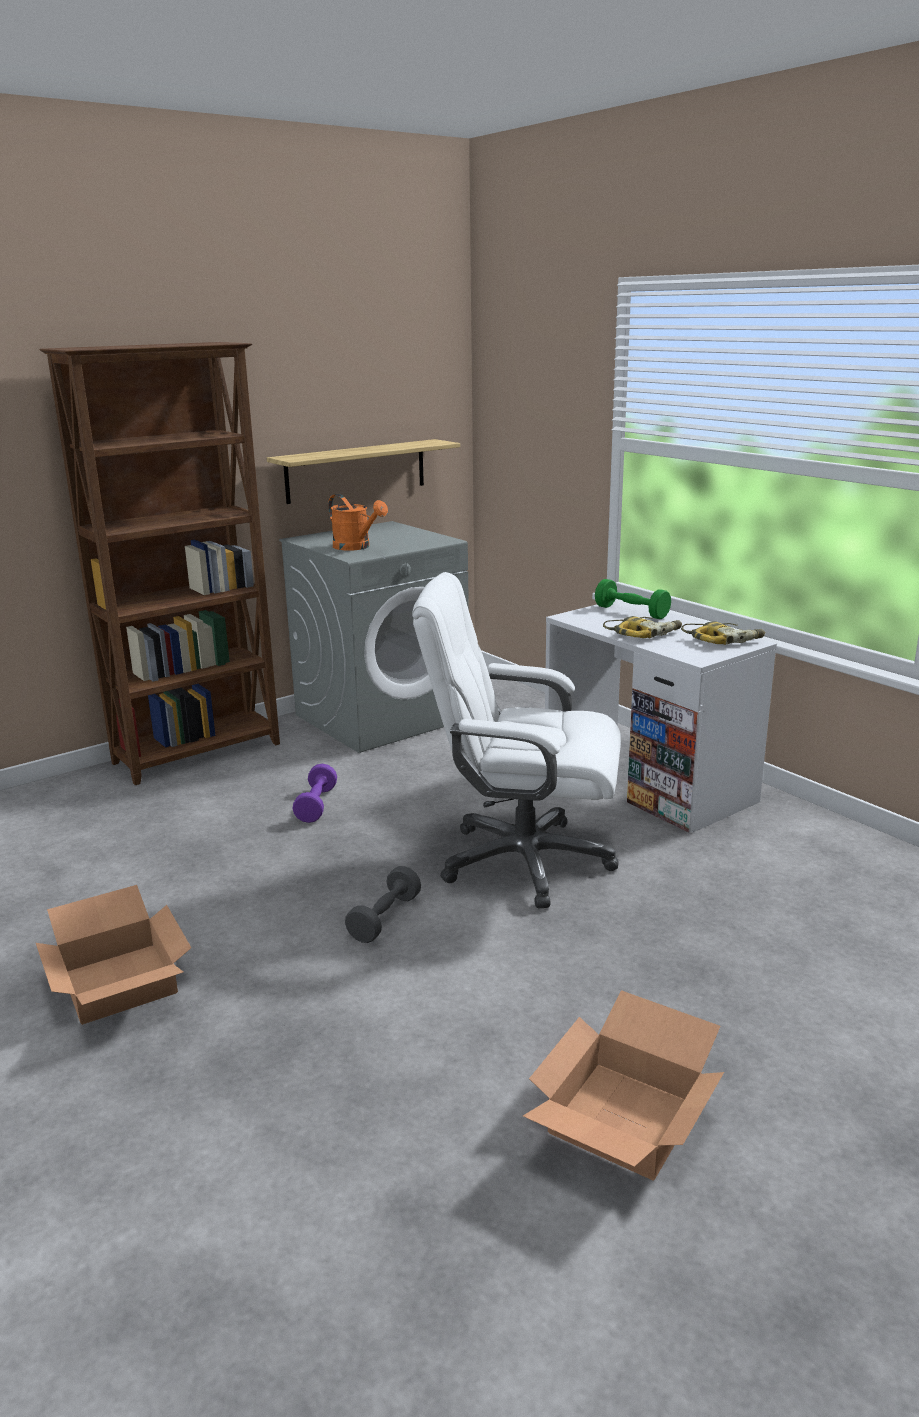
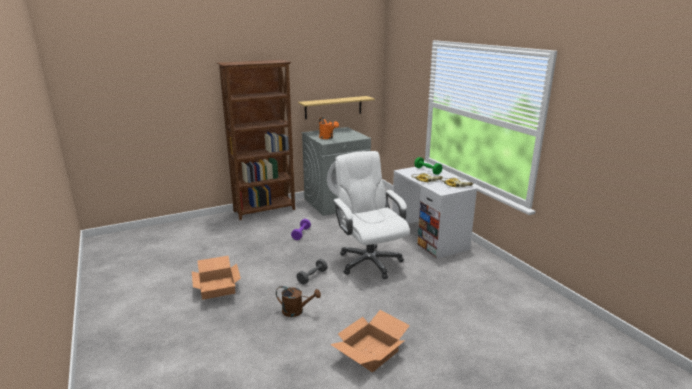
camera: 10 degrees right, 0 degrees up
white office chair [412,572,621,908] -> white office chair turned 45 degrees clockwise [332,151,410,279]
none -> brown watering can [276,286,321,317]

